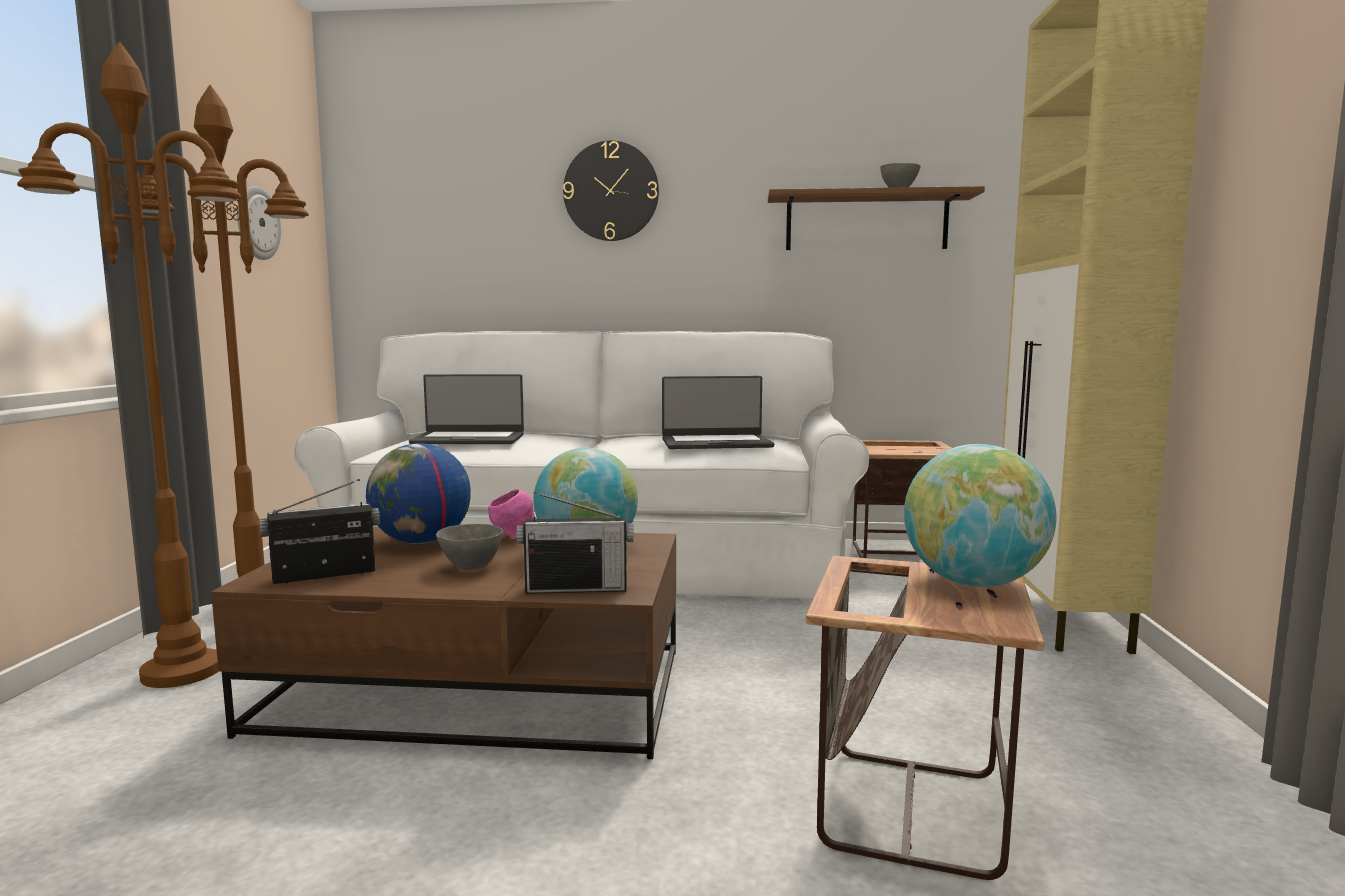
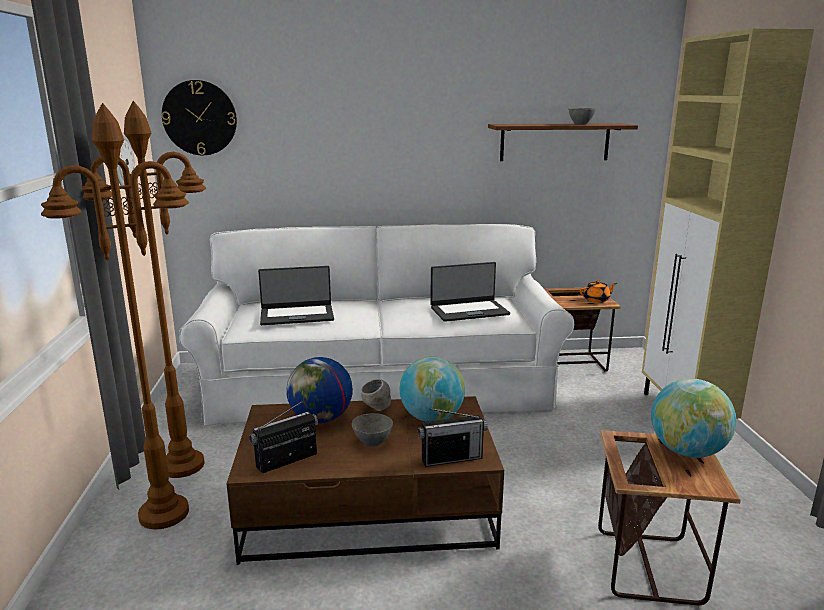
camera: 10 degrees left, 10 degrees up
pink bowl [488,489,534,539] -> grey bowl [361,379,391,411]
wall clock [563,141,659,241] -> wall clock moved to [161,80,237,155]
none -> orange teapot [580,280,617,303]

